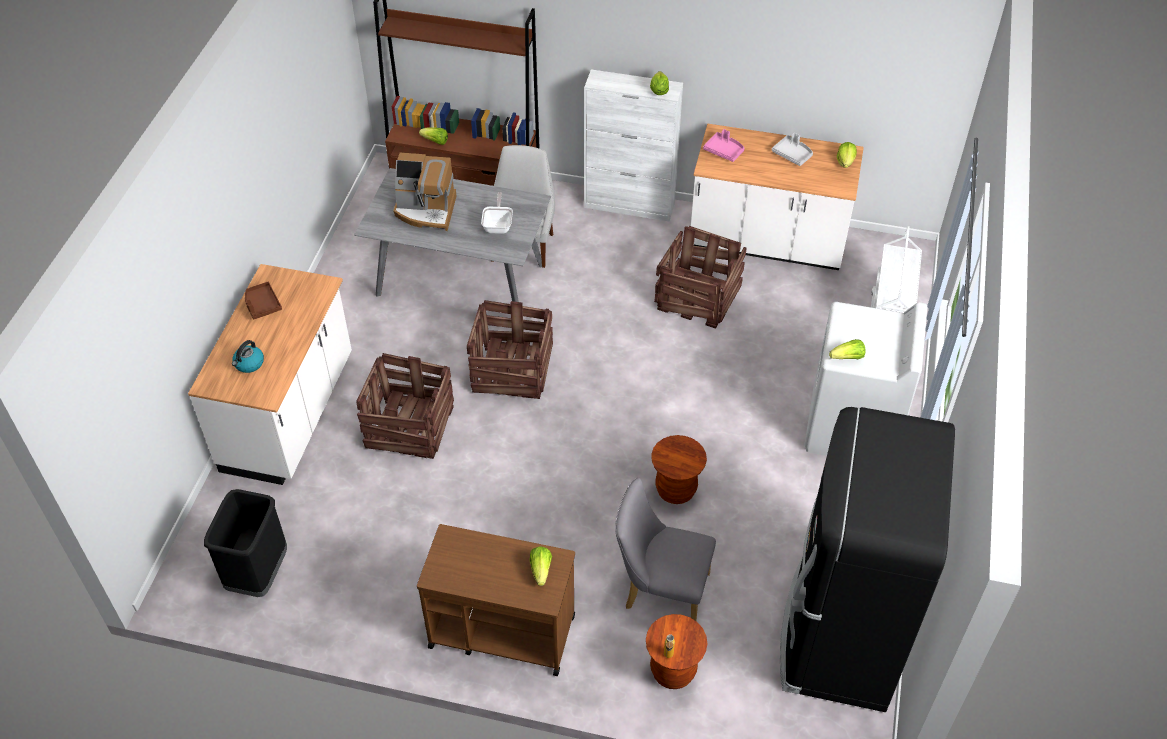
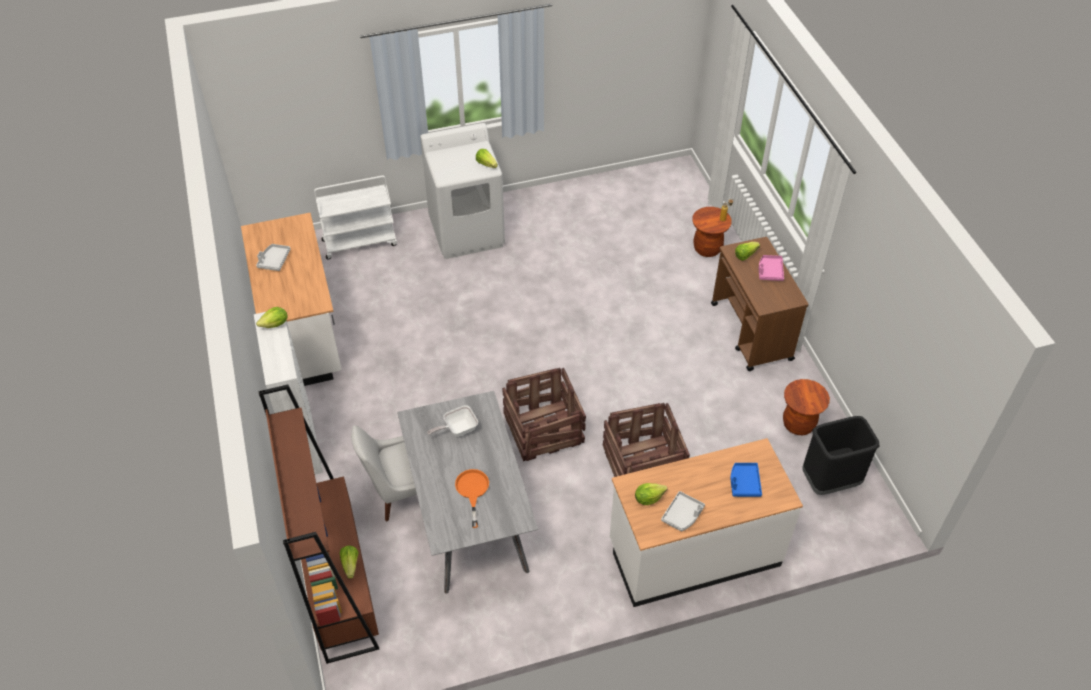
camera: 120 degrees left, 0 degrees up
kettle [232,340,264,373] -> blue tray [731,463,762,497]
brown tray [245,282,282,319] -> grey tray [661,491,705,531]
coffee machine [393,153,456,231] -> orange frying pan [455,469,489,528]
grey chair [615,478,716,621] -> none
brown stool [651,435,707,504] -> brown stool moved to [783,379,830,435]
crate [654,226,747,329] -> none
pink tray [703,129,744,162] -> pink tray moved to [759,255,784,281]
black fridge [780,407,955,712] -> none
lettuce [837,142,857,168] -> lettuce moved to [635,483,667,505]

